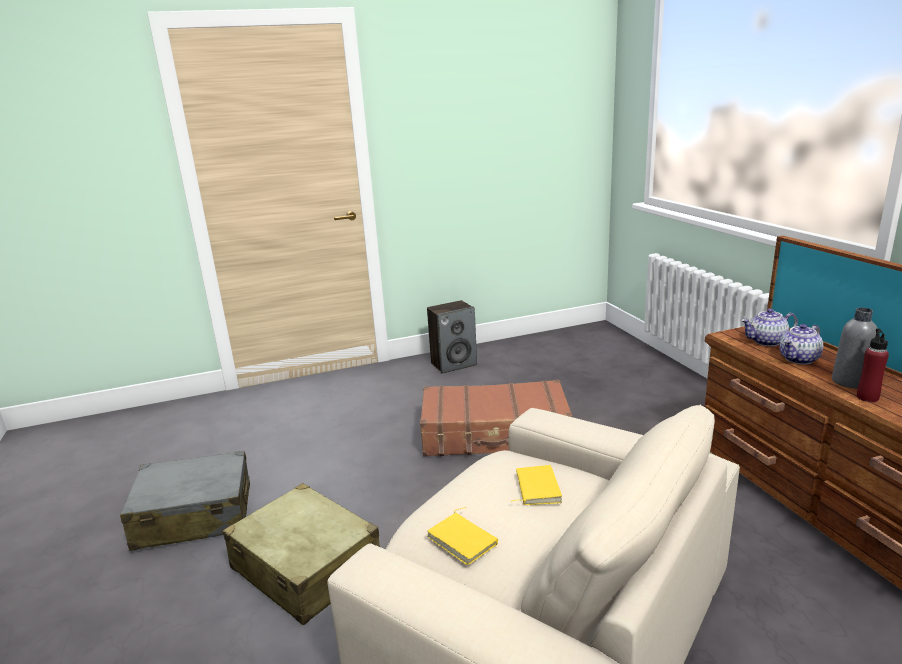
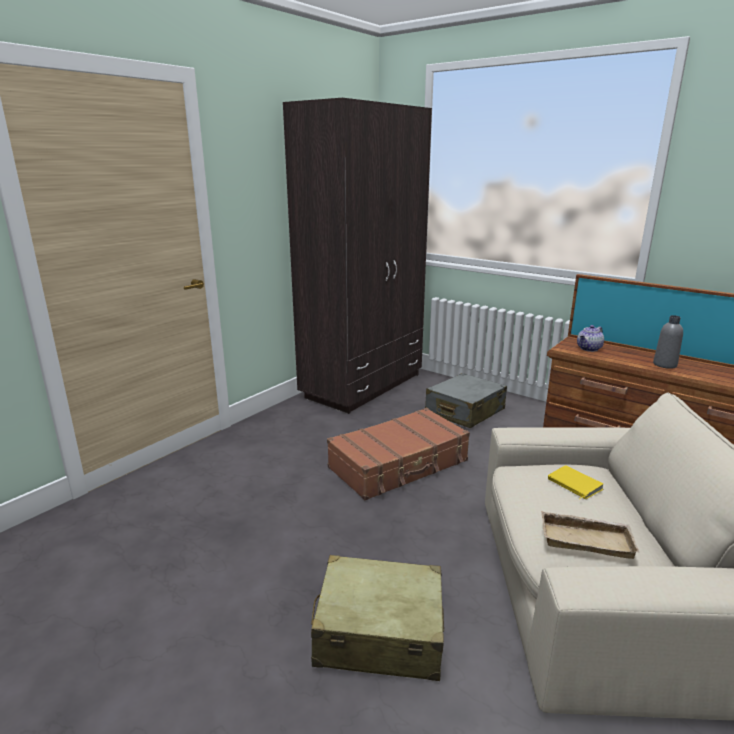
camera: 35 degrees left, 0 degrees up
grey suitcase [120,451,250,551] -> grey suitcase moved to [425,373,507,428]
speaker [427,300,477,374] -> none
yellow book [427,507,498,565] -> beige tray [541,511,640,559]
teapot [779,324,823,364] -> none
red bottle [857,329,889,402] -> none
none -> brown wardrobe [283,98,432,414]

